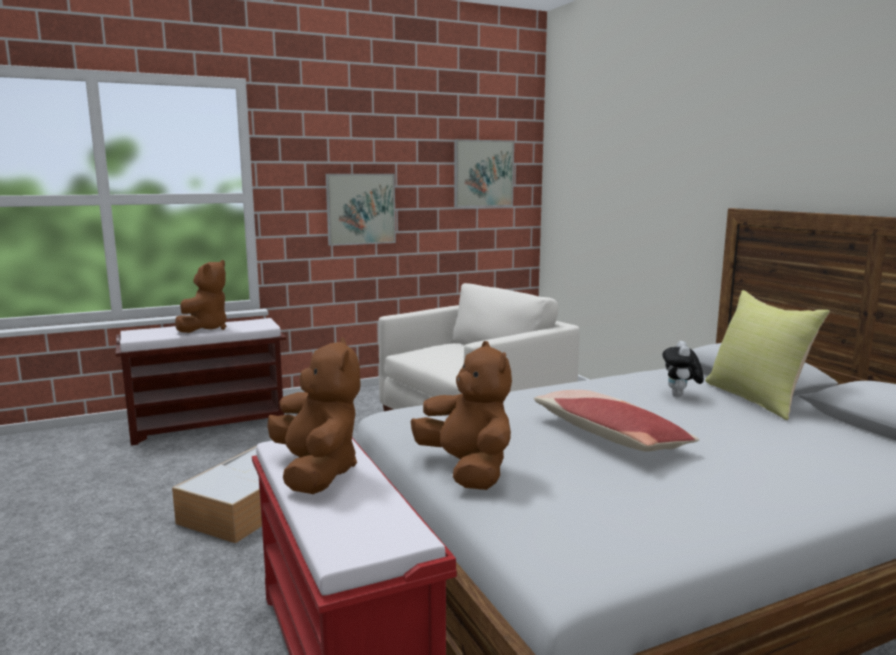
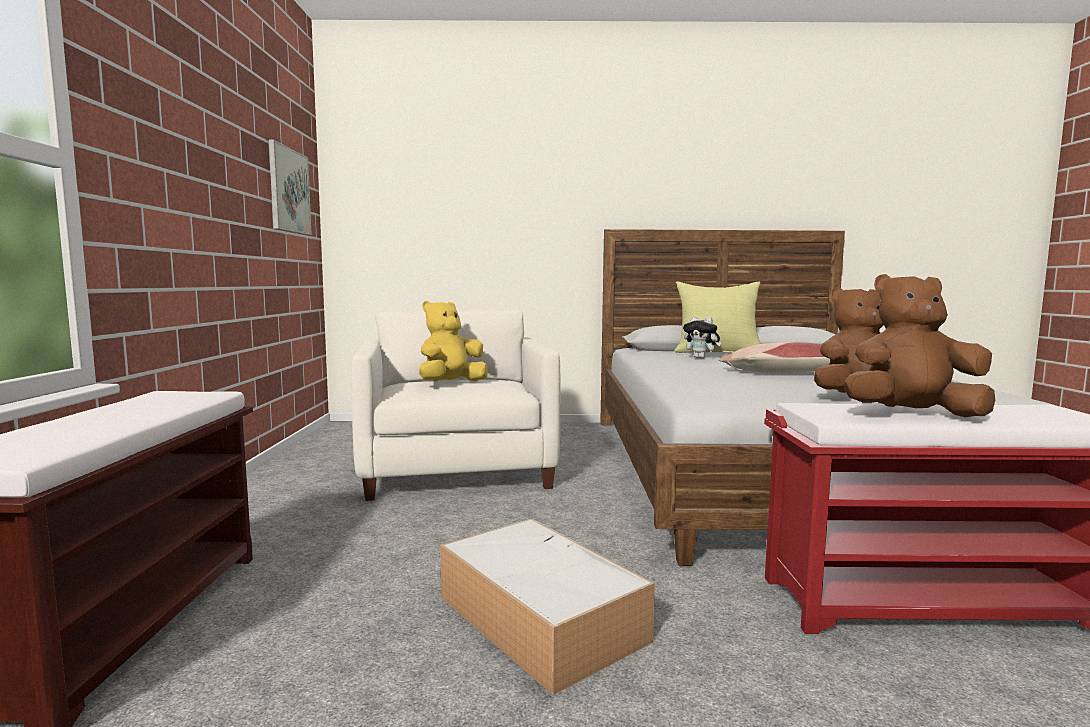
camera: 65 degrees left, 5 degrees down
brown plush toy [175,260,226,333] -> none
picture [326,174,396,246] -> none
none -> yellow plush toy [419,301,488,381]

